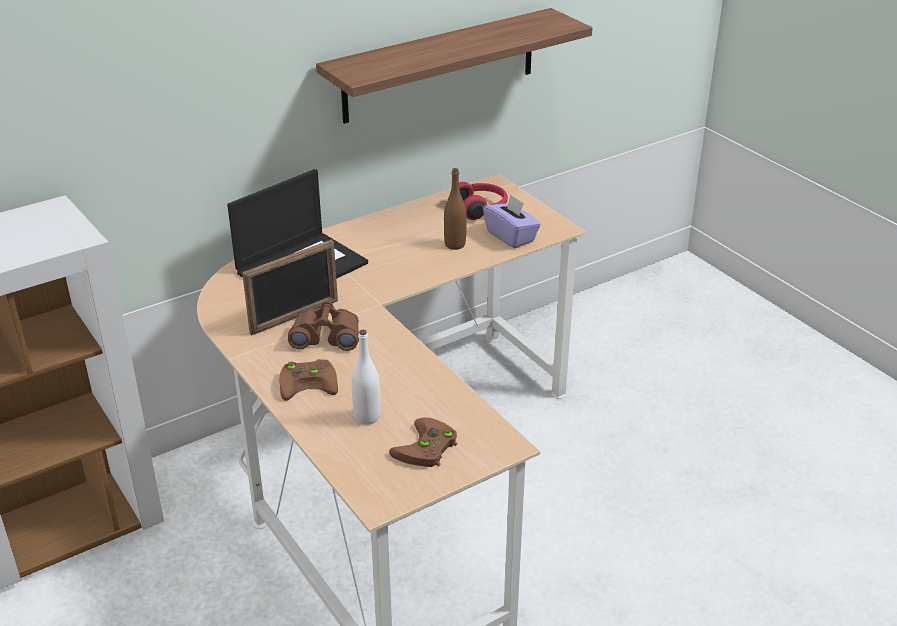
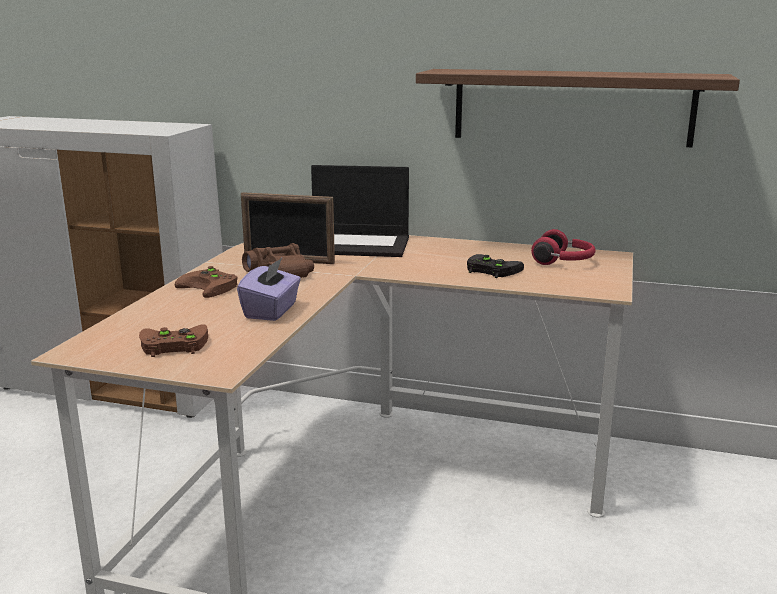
camera: 50 degrees right, 15 degrees down
white bottle [351,329,381,425] -> none
brown bottle [444,168,467,250] -> black game controller [467,254,524,278]
purple tissue box [483,194,541,248] -> purple tissue box moved to [237,258,301,321]

